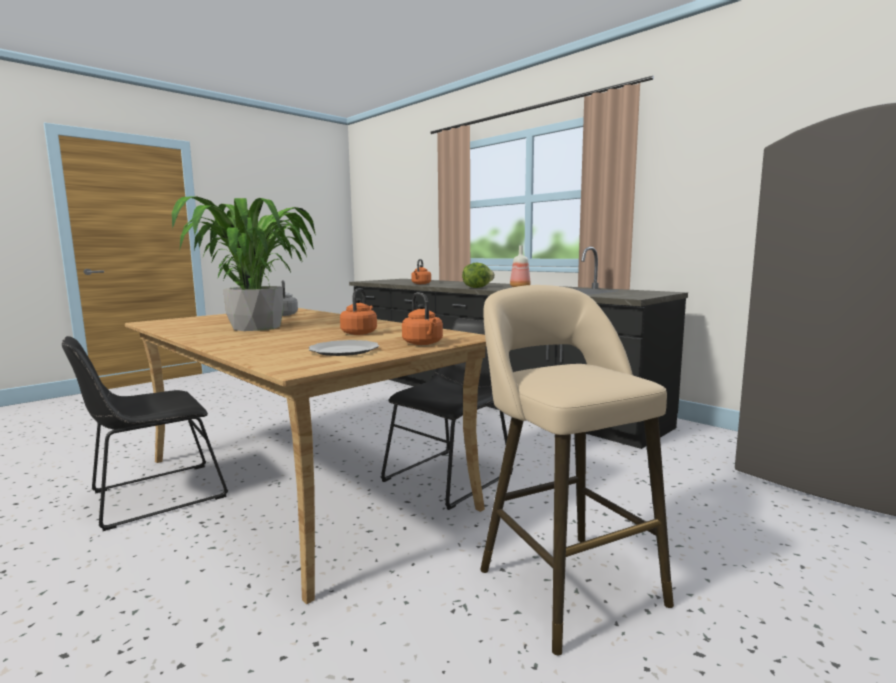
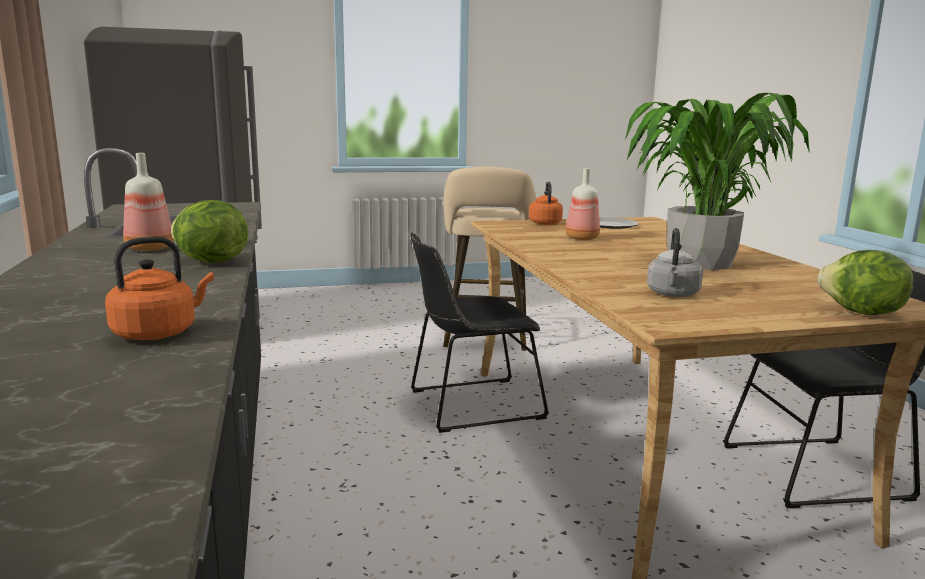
camera: 150 degrees left, 5 degrees up
orange kettle [340,288,377,335] -> bottle [566,168,600,240]
none -> lettuce [817,250,913,315]

